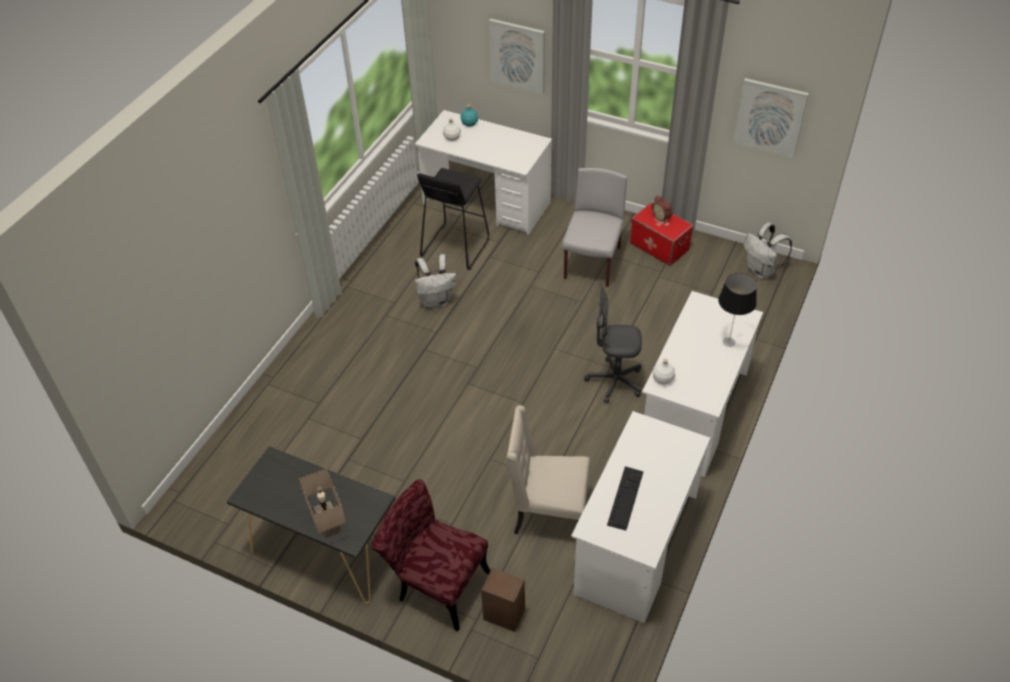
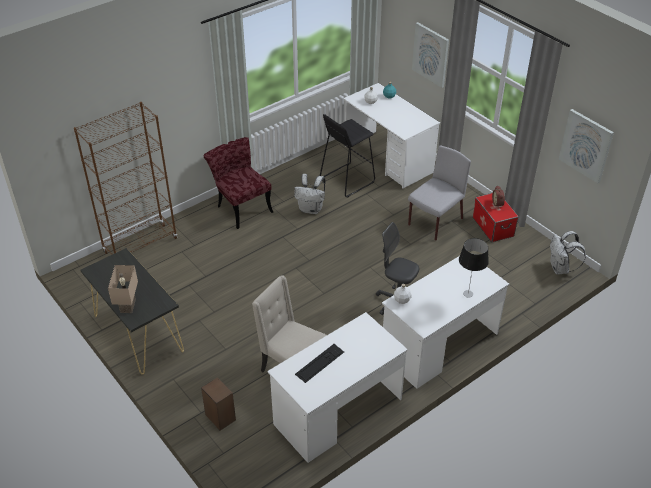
camera: 25 degrees right, 5 degrees down
red chair [371,479,490,632] -> red chair moved to [204,137,273,229]
none -> brown bookcase [74,102,177,255]

